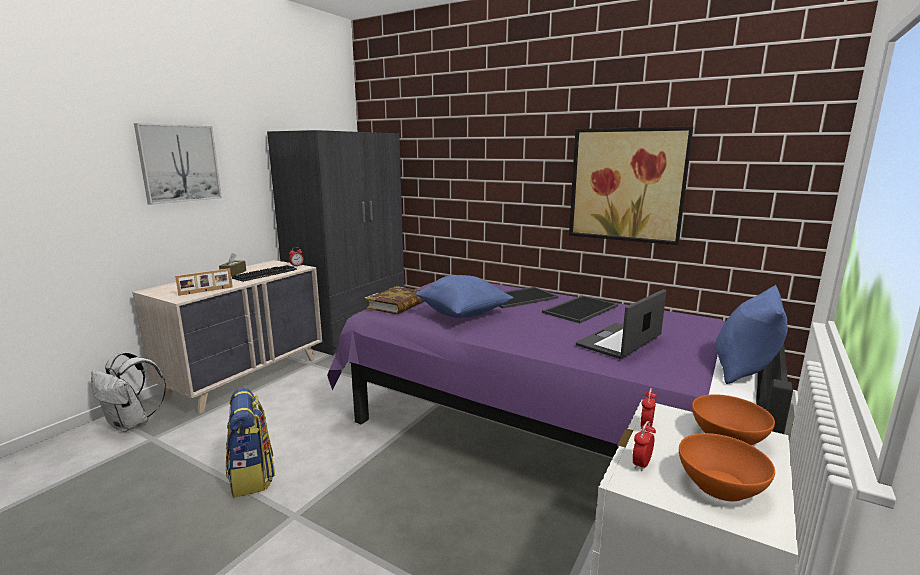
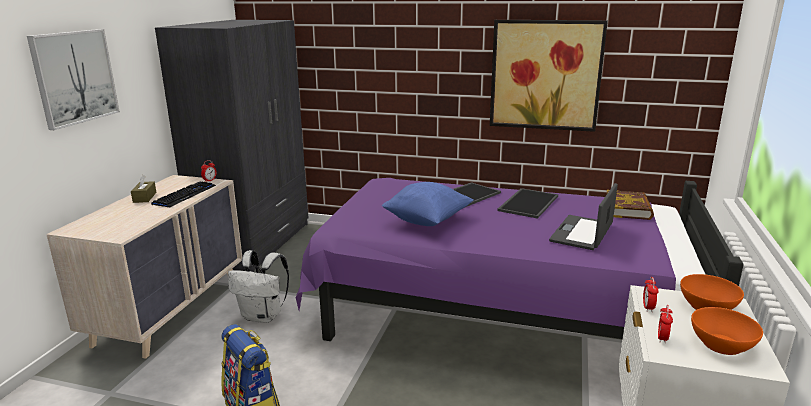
camera: 15 degrees left, 5 degrees up
white backpack [91,352,166,432] -> white backpack moved to [228,250,289,323]
picture frame [175,268,233,296] -> none
book [366,286,425,315] -> book moved to [606,190,654,220]
blue pillow [715,285,788,384] -> none

